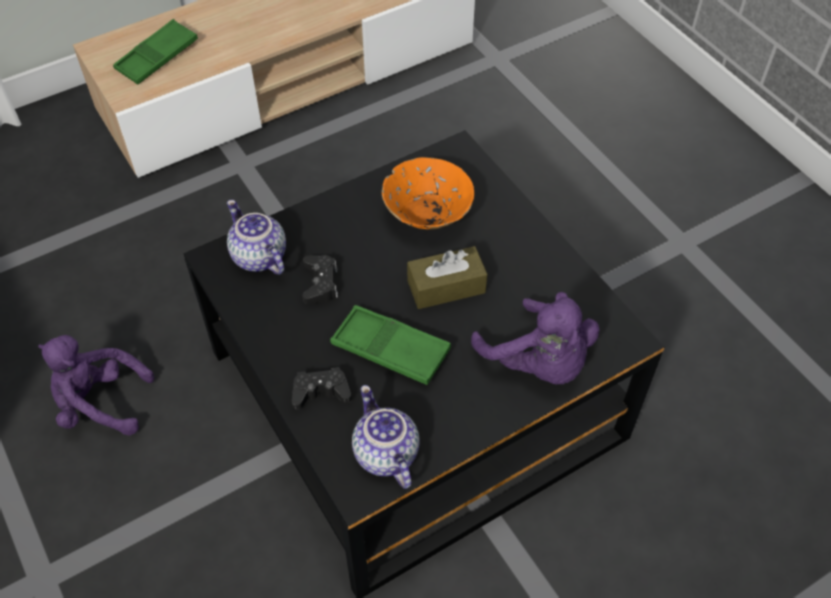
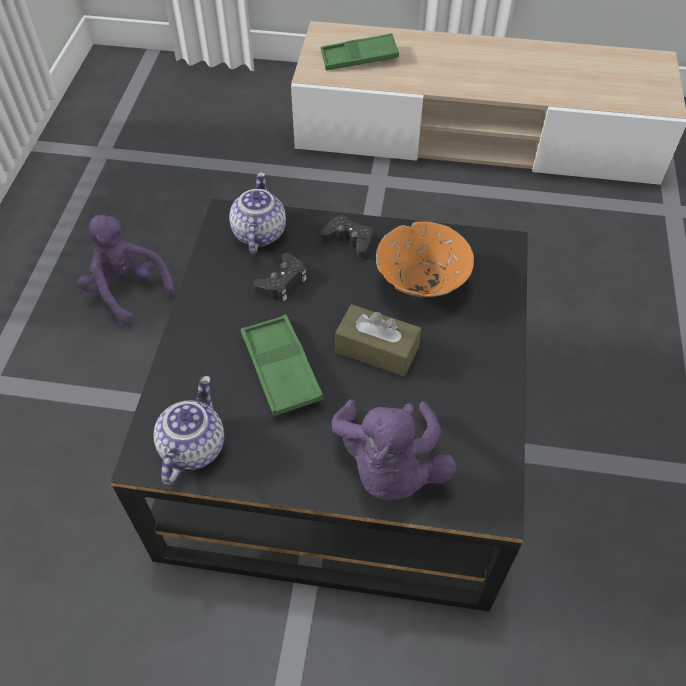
camera: 40 degrees right, 0 degrees up
black game controller [292,367,352,410] -> black game controller moved to [320,215,373,257]

